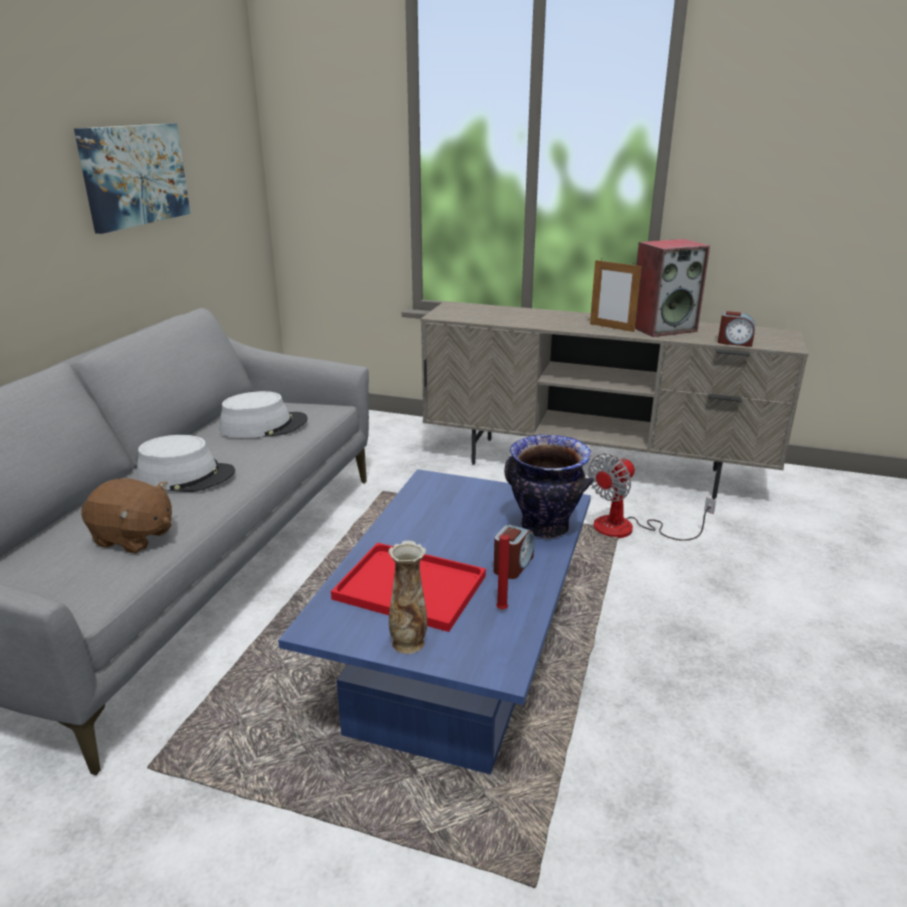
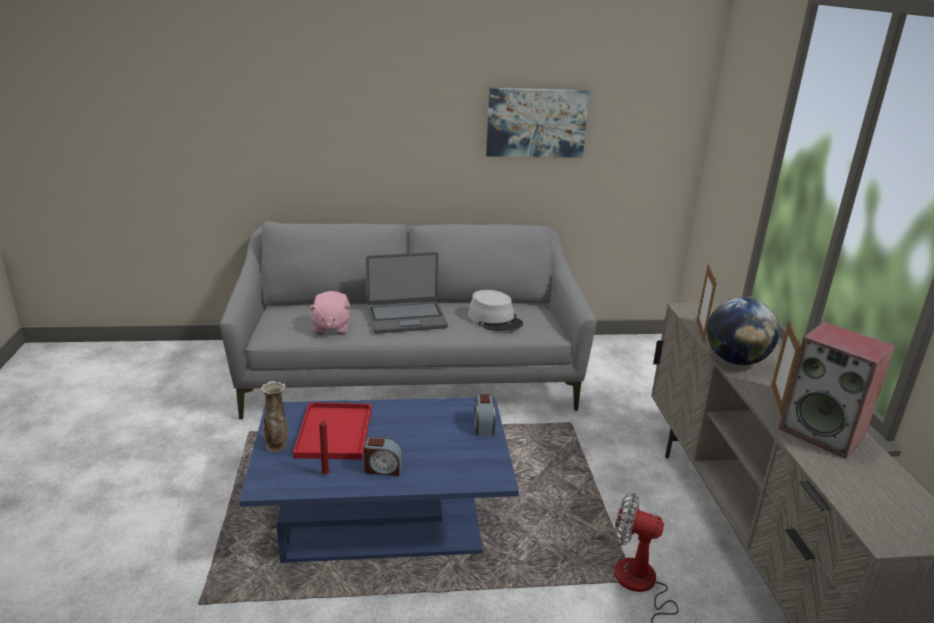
camera: 65 degrees right, 0 degrees up
brown plush toy [81,478,172,554] -> pink plush toy [308,291,351,335]
grey hat [137,435,235,492] -> laptop [366,252,448,334]
vase [504,434,594,539] -> none
alarm clock [718,311,755,347] -> alarm clock moved to [474,394,495,436]
none -> picture frame [697,263,717,342]
none -> globe [707,297,779,365]

